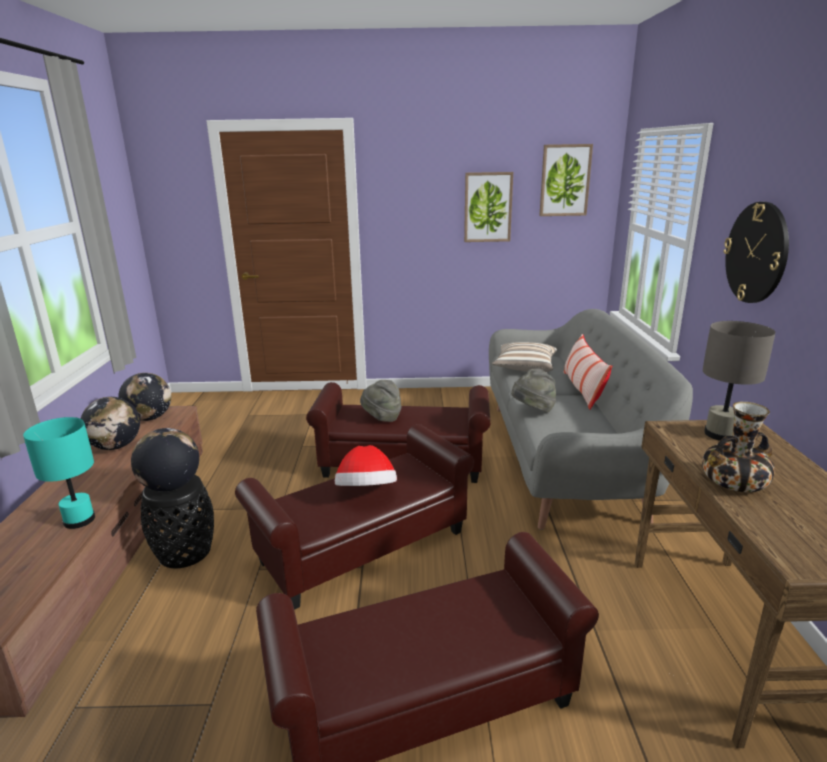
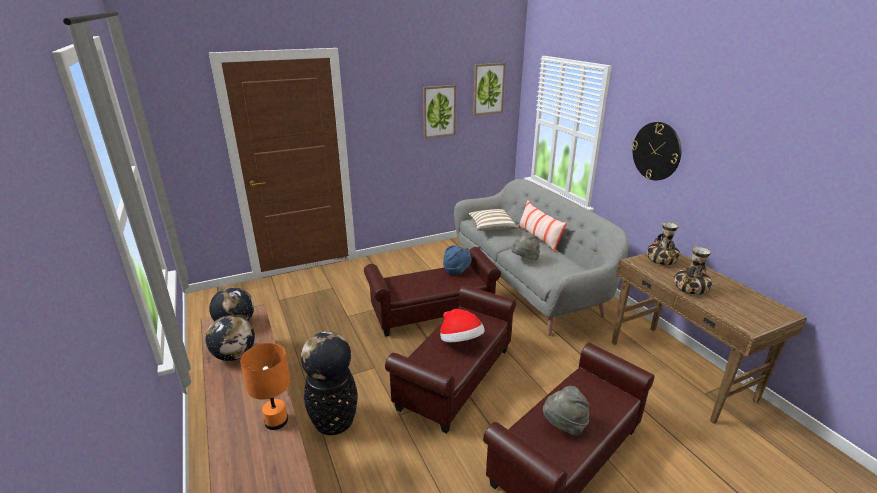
camera: 25 degrees left, 5 degrees up
turquoise table lamp [23,417,95,529] -> orange table lamp [240,343,290,430]
grey hat [360,380,402,422] -> grey hat moved to [543,386,590,436]
grey table lamp [703,321,775,441] -> vase [647,222,680,265]
none -> blue hat [443,245,472,275]

